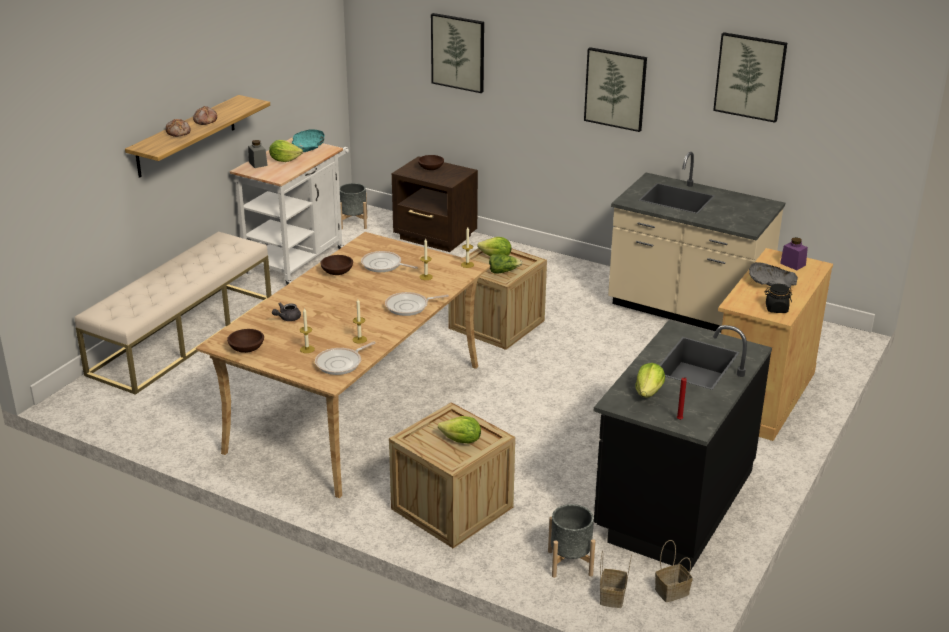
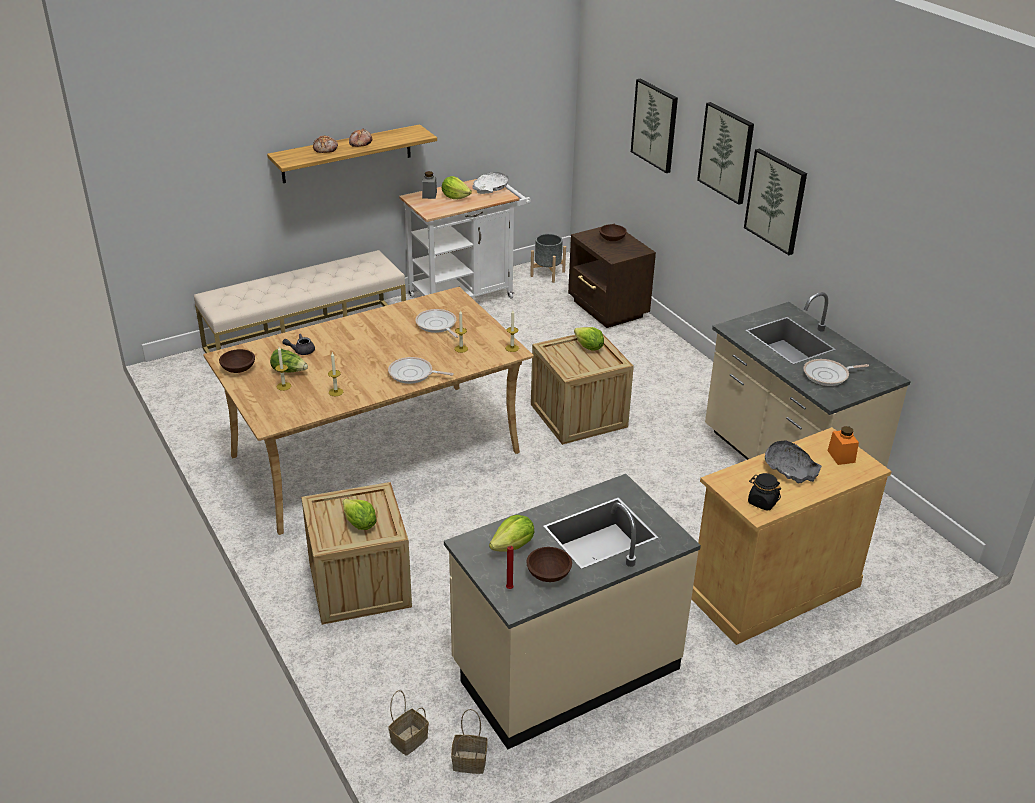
camera: 30 degrees right, 5 degrees up
turquoise bowl [292,130,325,152] -> white bowl [472,172,509,194]
frying pan [315,342,376,375] -> frying pan moved to [803,359,869,386]
brown bowl [320,255,353,275] -> brown bowl moved to [526,547,572,582]
lettuce [489,254,522,274] -> lettuce moved to [270,348,308,372]
grey planter [548,504,595,578] -> none
black counter [594,320,772,572] -> beige counter [444,474,701,750]
picture [713,32,787,123] -> picture moved to [697,102,754,205]
purple jar [780,237,808,270] -> orange jar [827,426,859,465]

